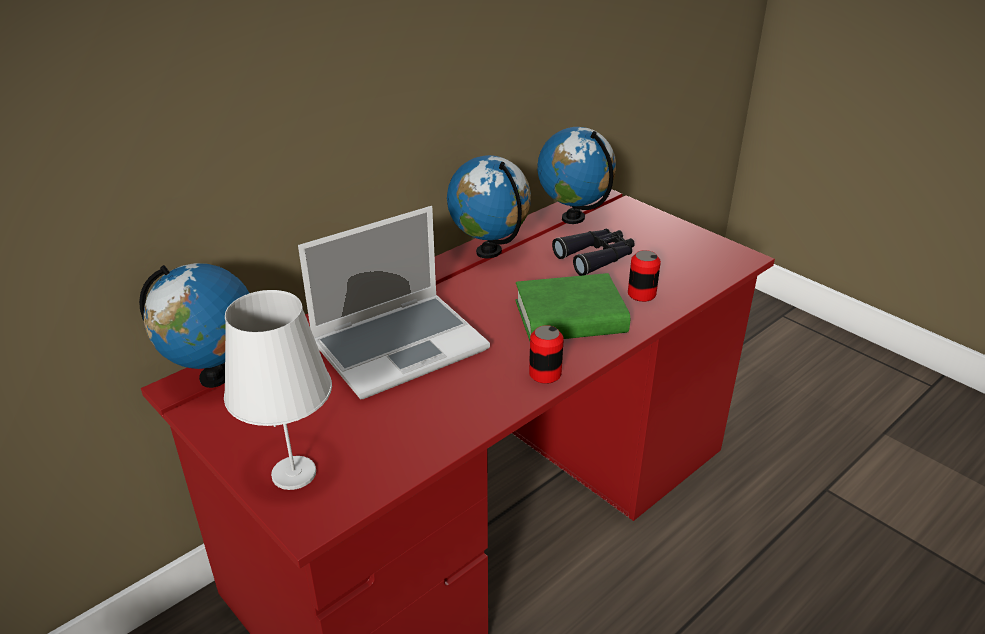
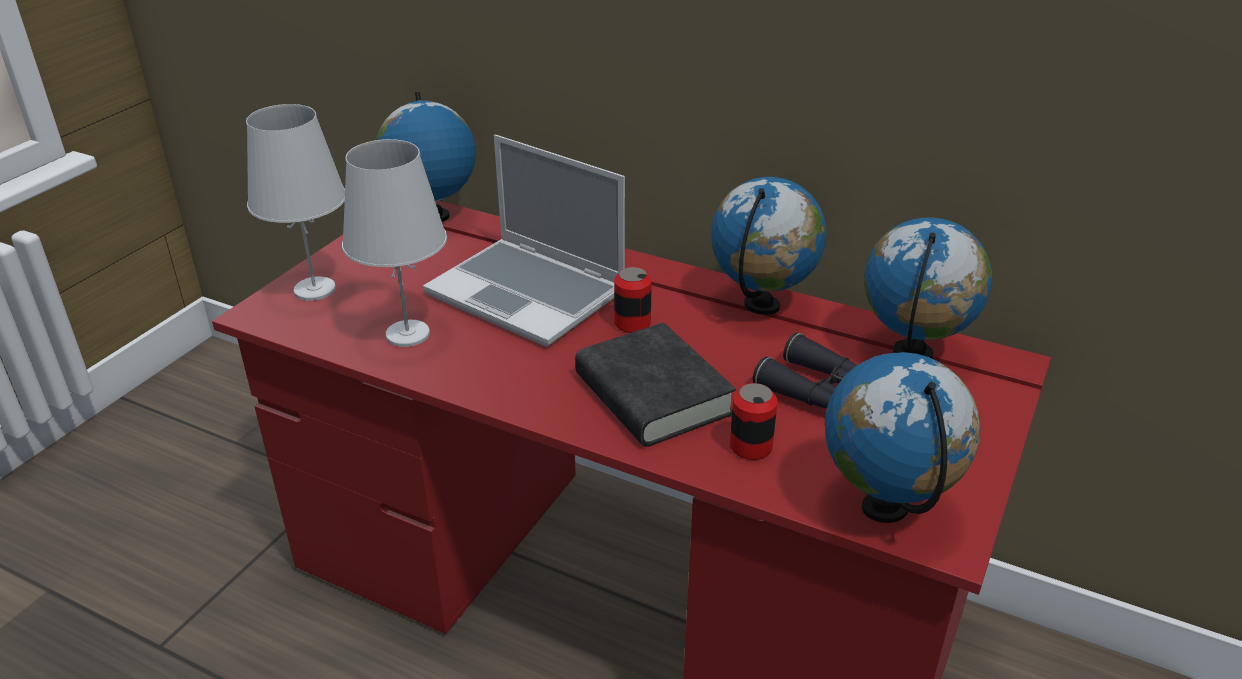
camera: 70 degrees right, 0 degrees up
green book [515,273,630,341] -> black book [575,322,736,447]
can [529,325,564,384] -> can moved to [614,267,652,333]
none -> white table lamp [342,139,447,347]
none -> globe [825,352,980,523]

